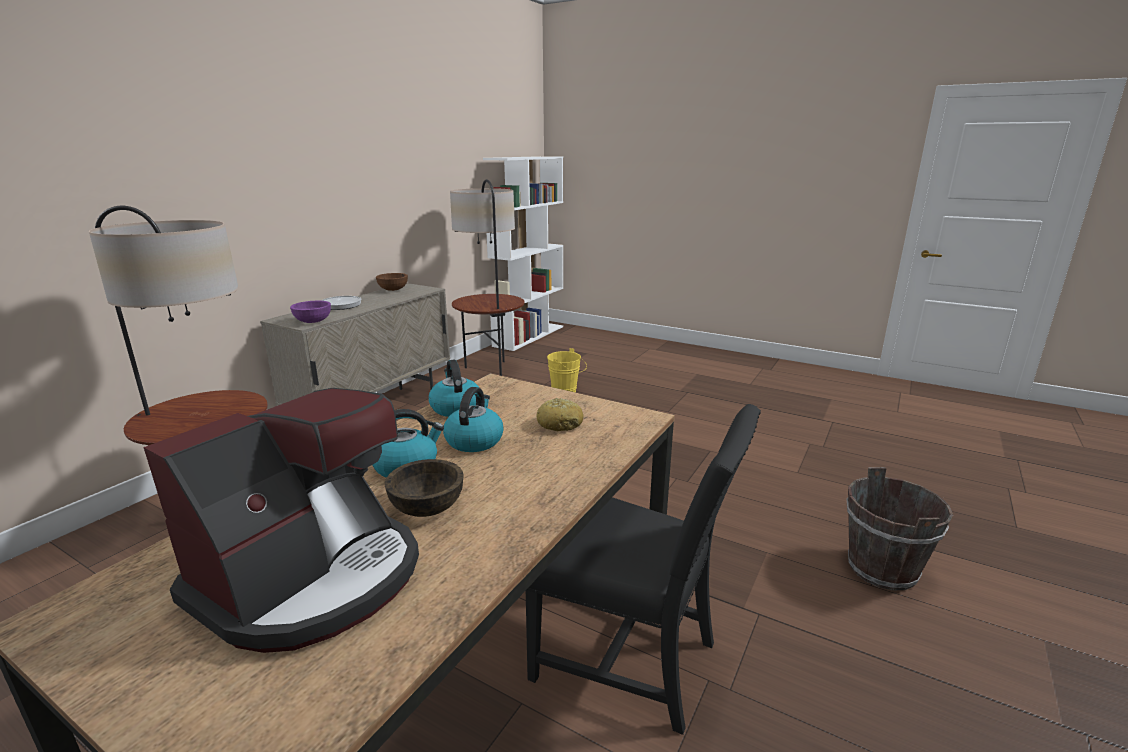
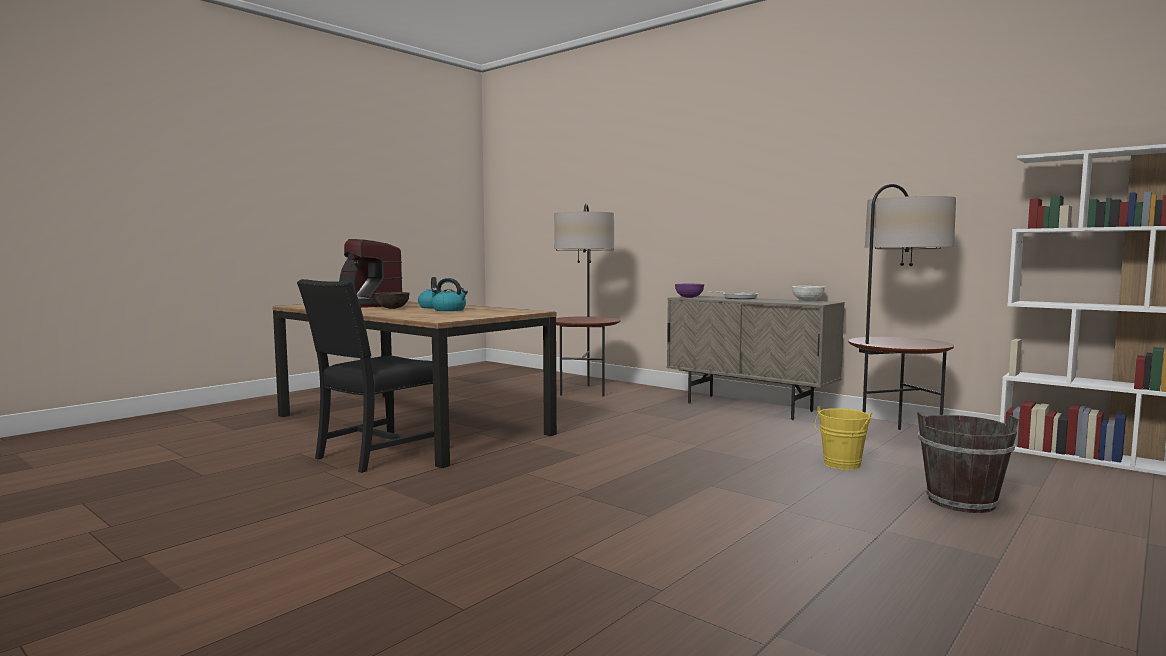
camera: 100 degrees right, 15 degrees down
brown bowl [376,273,408,291] -> white bowl [792,286,825,301]
kettle [429,360,480,417] -> none
bread [537,398,583,431] -> none
brown bucket [847,467,953,590] -> brown bucket moved to [917,412,1019,513]

